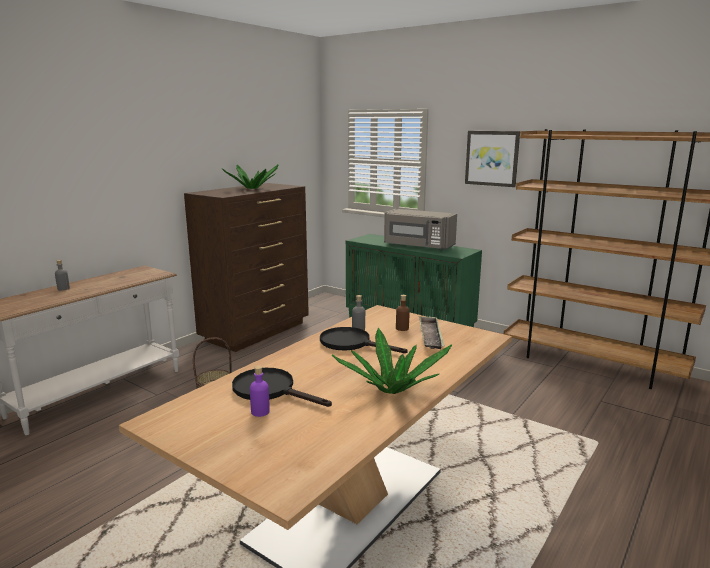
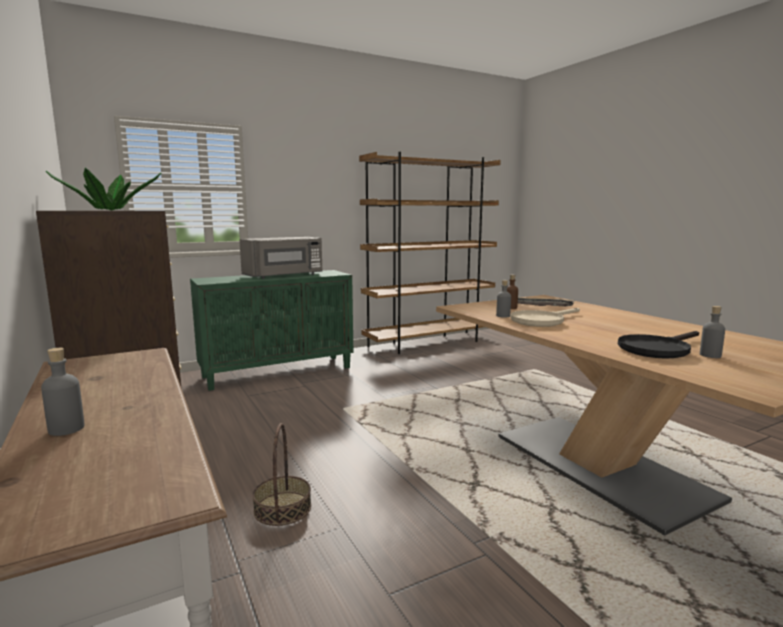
camera: 65 degrees left, 5 degrees down
purple bottle [250,366,270,417] -> grey bottle [700,306,725,358]
black frying pan [320,327,408,353] -> beige frying pan [511,308,580,327]
potted plant [332,328,452,394] -> none
picture [465,131,520,187] -> none

